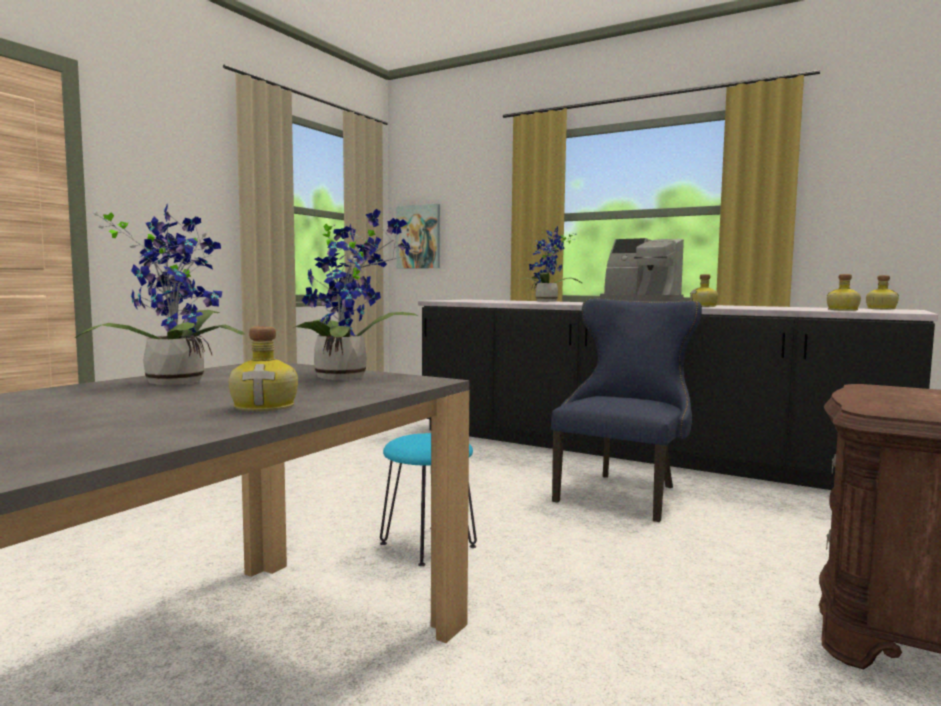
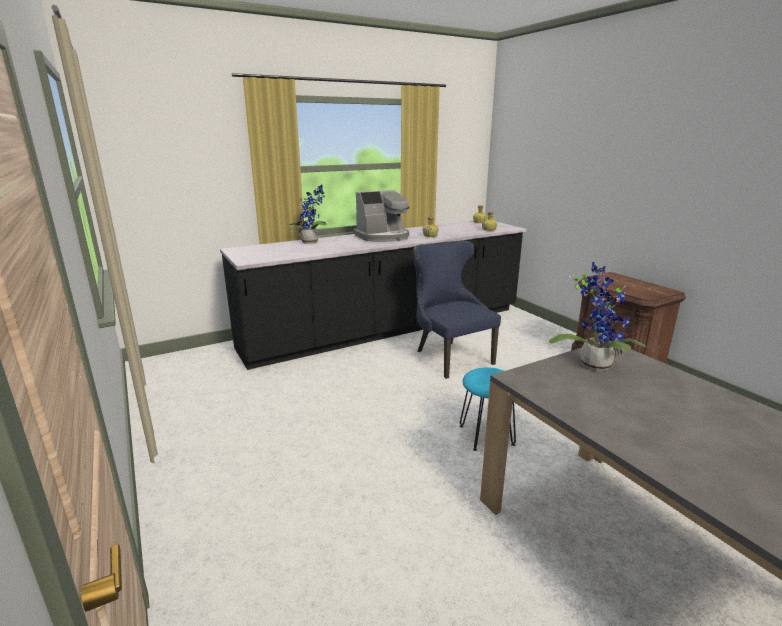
camera: 60 degrees left, 15 degrees up
potted plant [75,205,245,385] -> none
bottle [228,326,298,411] -> none
picture [396,204,440,269] -> none

